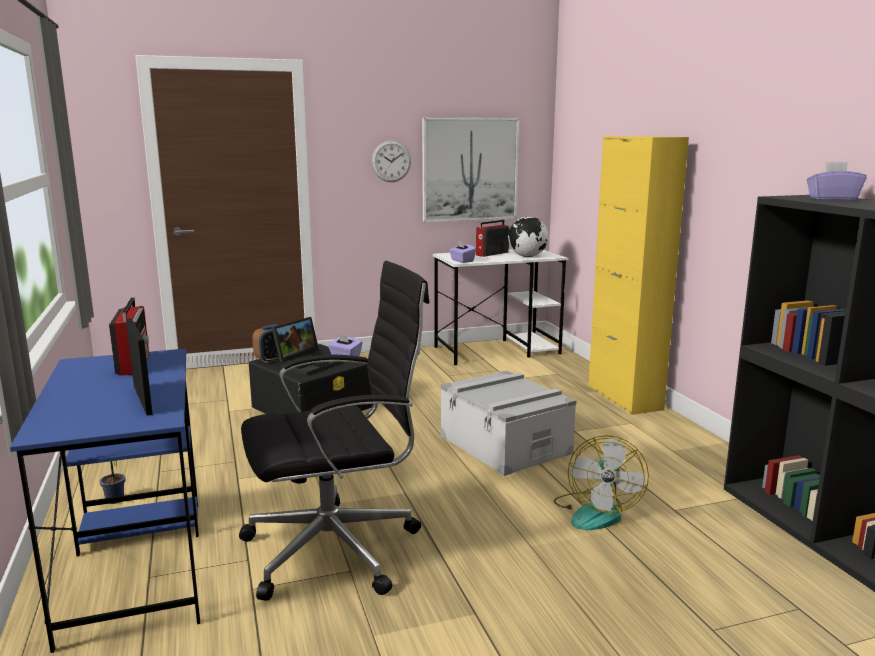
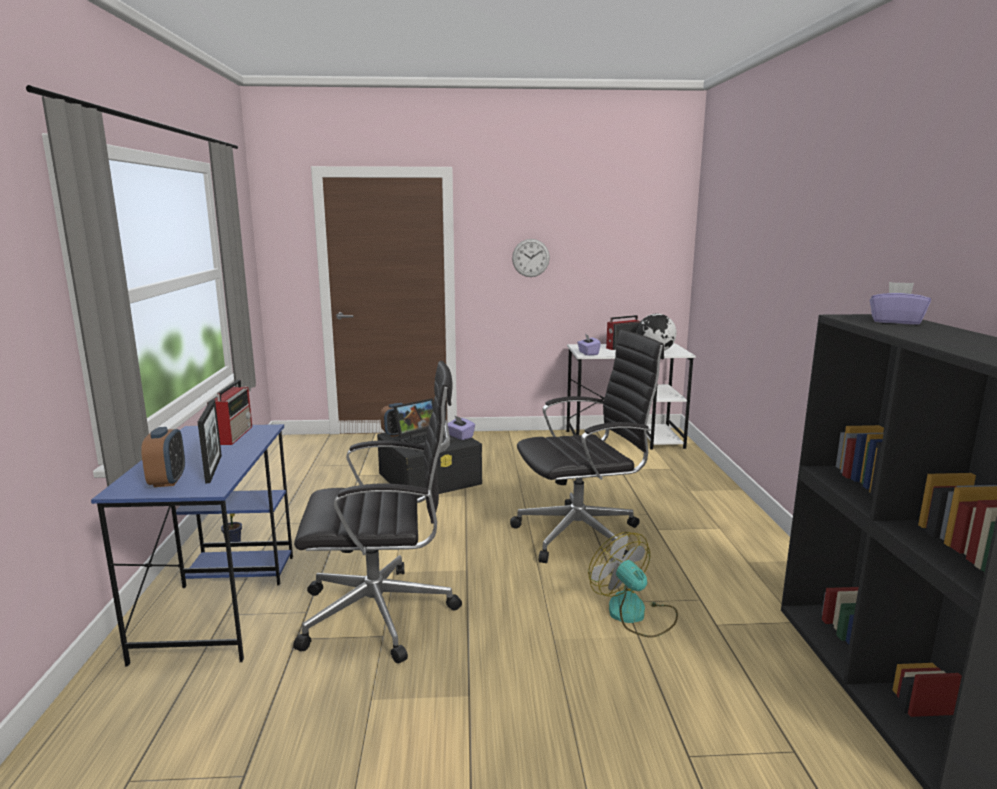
camera: 15 degrees right, 0 degrees up
picture [422,117,520,222] -> none
grey storage box [440,371,577,476] -> black office chair [510,329,664,563]
fan [554,435,649,530] -> fan turned 120 degrees clockwise [588,532,678,638]
yellow cabinet [588,136,689,415] -> none
none -> alarm clock [141,427,185,487]

